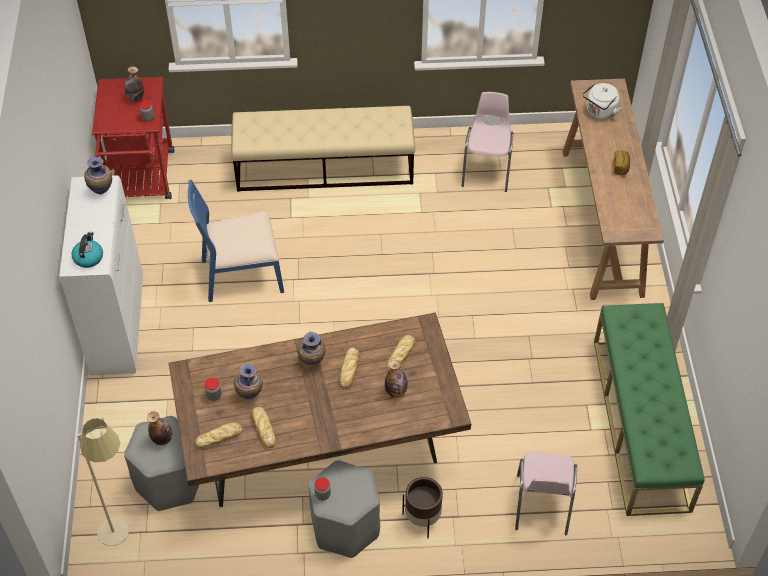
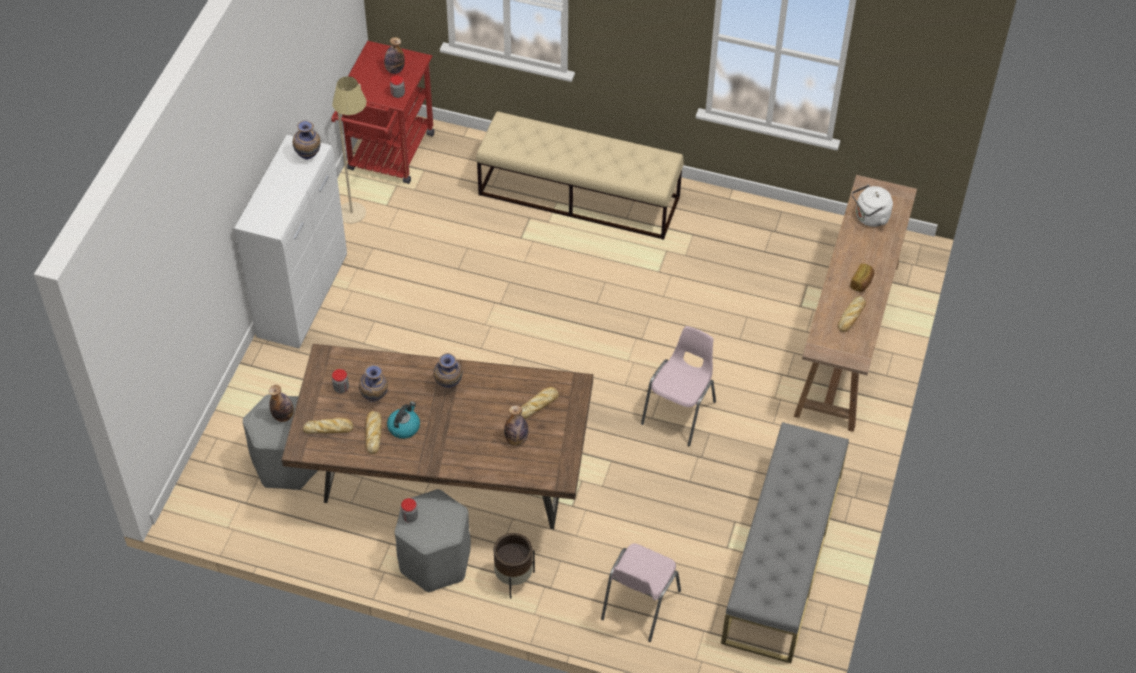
camera: 20 degrees right, 0 degrees up
kettle [71,232,103,268] -> kettle moved to [387,402,420,439]
beige floor lamp [77,416,129,546] -> beige floor lamp moved to [332,76,367,224]
blue chair [188,180,284,302] -> none
bread [340,348,360,388] -> bread moved to [838,296,866,332]
pink chair [461,92,513,192] -> pink chair moved to [641,326,716,446]
green bench [594,303,705,516] -> grey bench [721,422,849,663]

